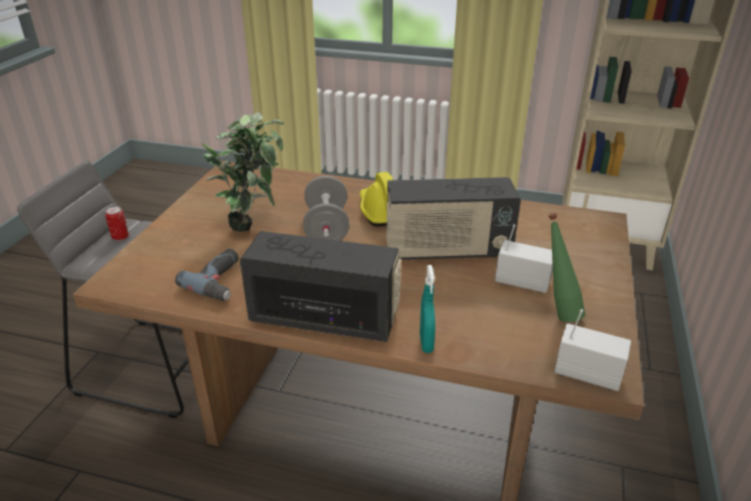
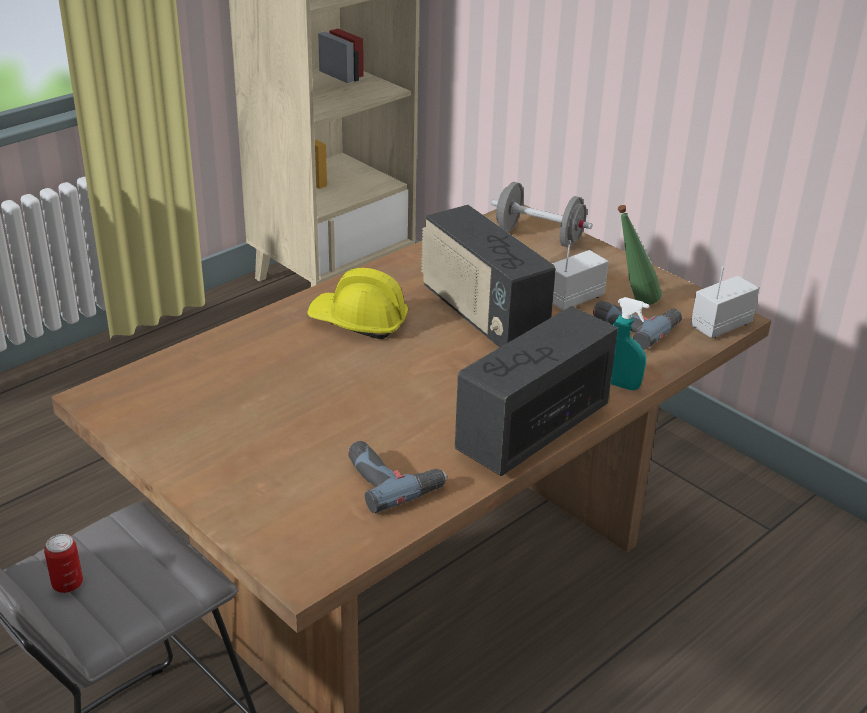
camera: 60 degrees left, 0 degrees up
potted plant [202,112,284,232] -> none
grey dumbbell [303,176,349,241] -> grey dumbbell moved to [491,182,592,247]
radio [386,177,521,261] -> radio turned 120 degrees clockwise [421,205,556,347]
none -> power drill [593,301,682,350]

